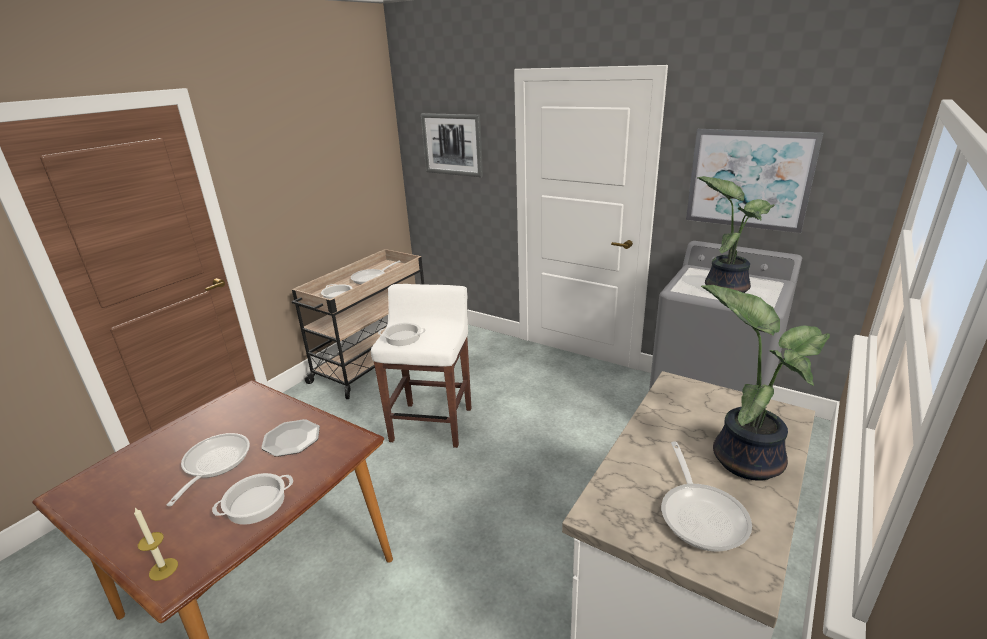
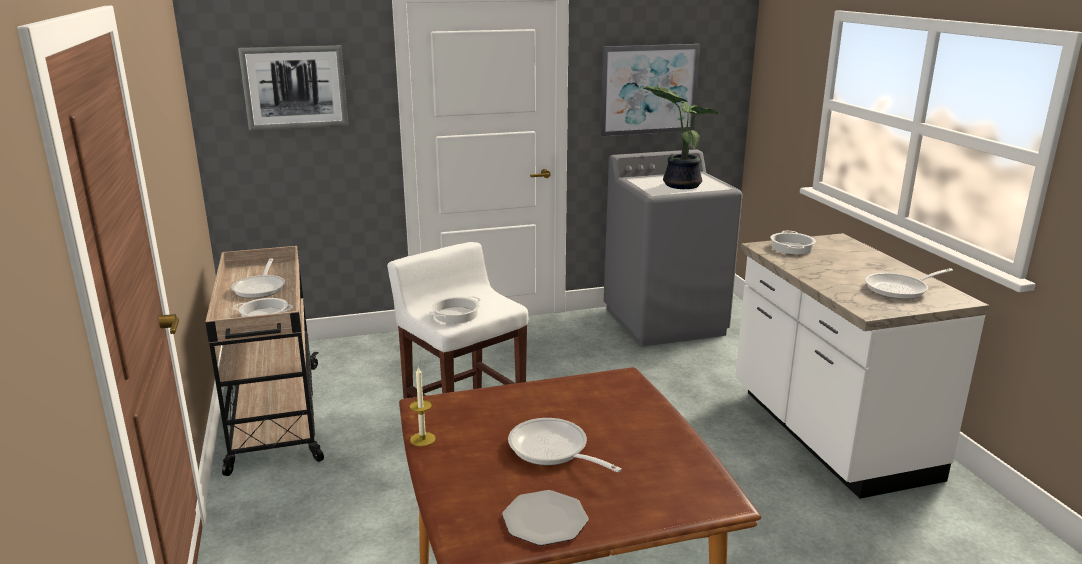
camera: 50 degrees left, 5 degrees down
candle [134,508,178,581] -> candle moved to [410,367,435,446]
cooking pot [212,473,293,525] -> cooking pot moved to [771,231,816,254]
plate [261,419,320,457] -> plate moved to [502,490,588,546]
frying pan [661,441,752,552] -> frying pan turned 120 degrees clockwise [865,268,953,299]
potted plant [701,285,830,481] -> none

